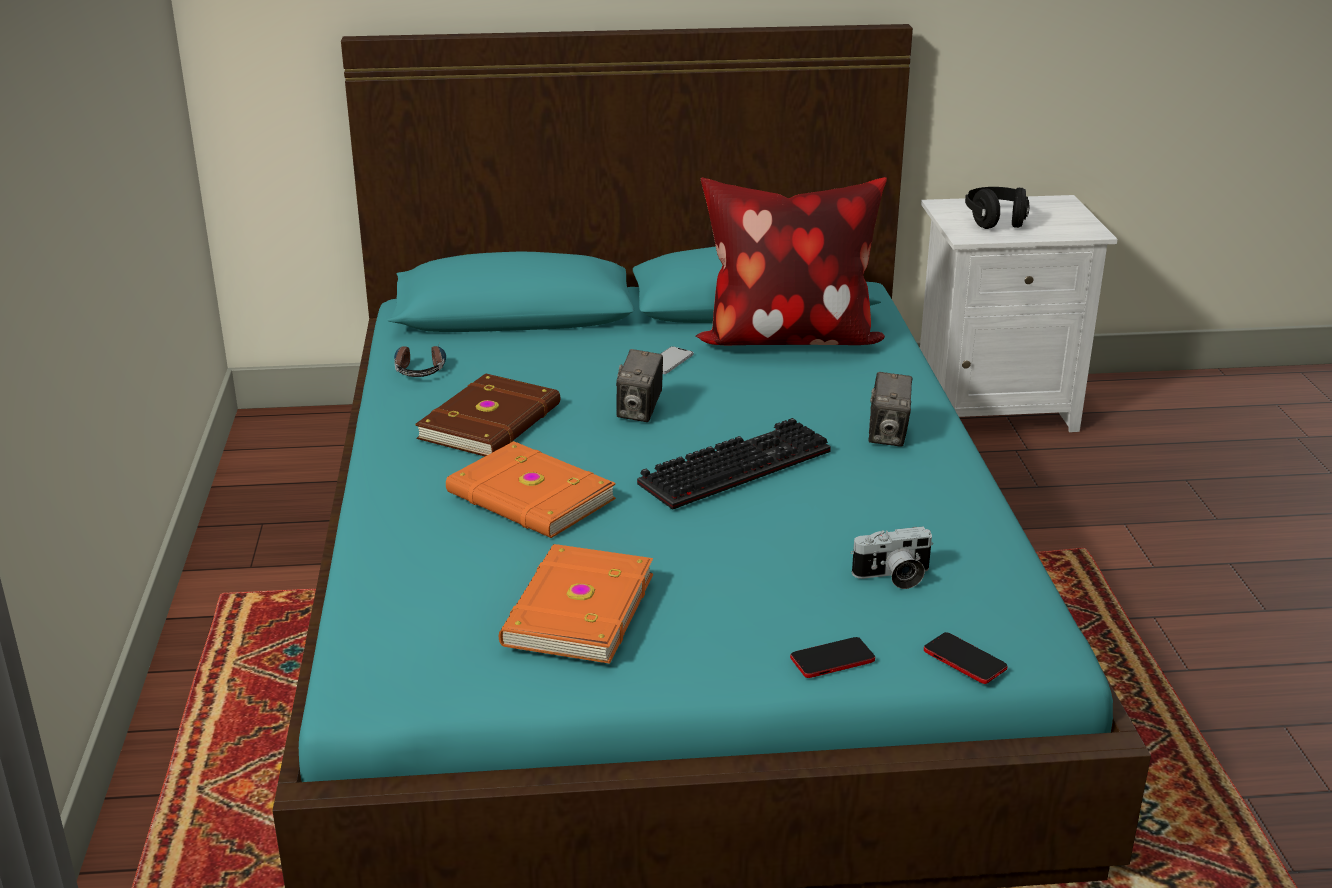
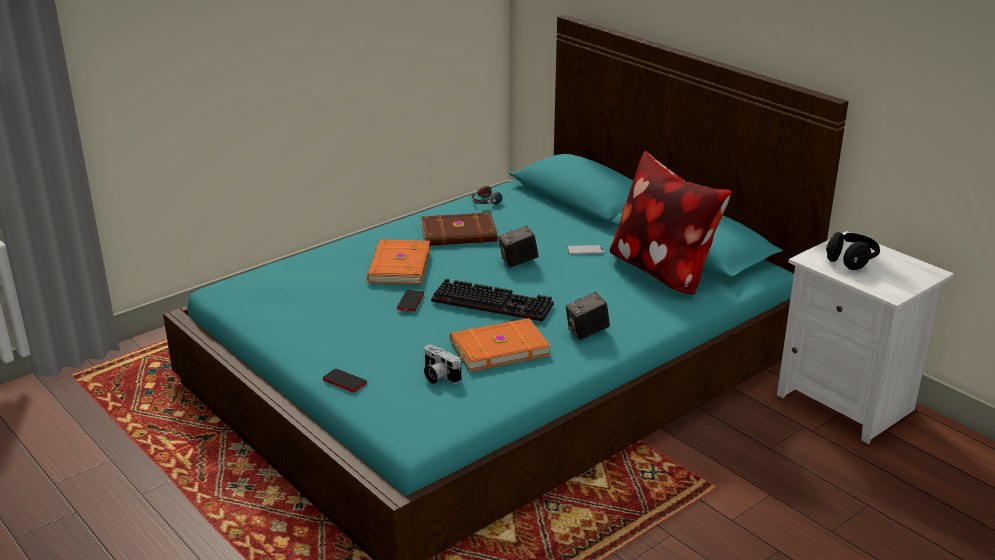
camera: 55 degrees right, 0 degrees up
orange book [499,544,653,664] -> orange book moved to [450,318,551,372]
phone [924,632,1007,684] -> phone moved to [397,290,424,311]

